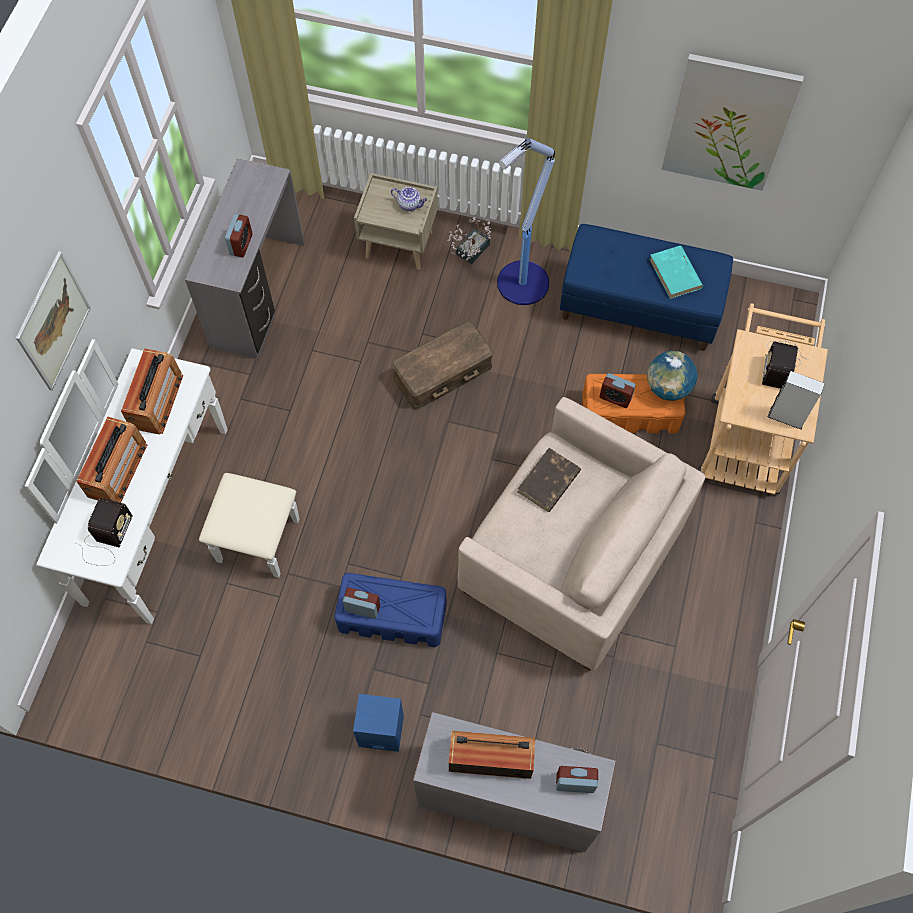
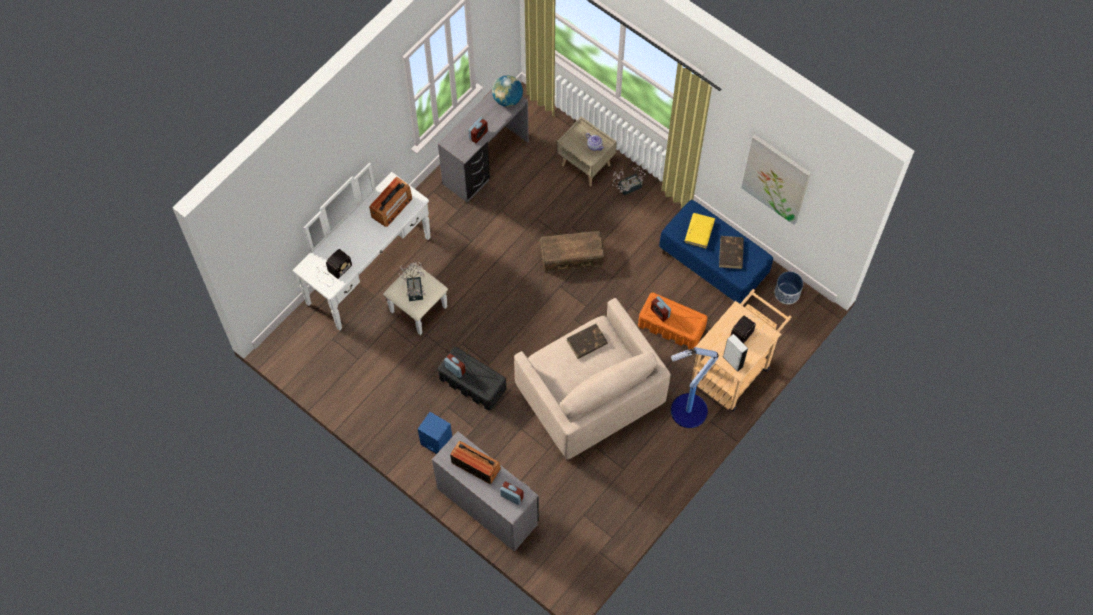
camera: 25 degrees right, 0 degrees up
picture [16,251,91,391] -> none
radio [76,417,147,503] -> none
blue storage box [334,573,446,647] -> black storage box [438,347,506,410]
floor lamp [497,138,555,305] -> floor lamp moved to [671,347,719,428]
globe [647,351,697,401] -> globe moved to [492,75,523,107]
turquoise book [649,246,703,299] -> brown book [719,236,744,269]
none -> potted plant [399,262,426,301]
none -> yellow book [684,213,715,249]
none -> planter [774,271,803,304]

